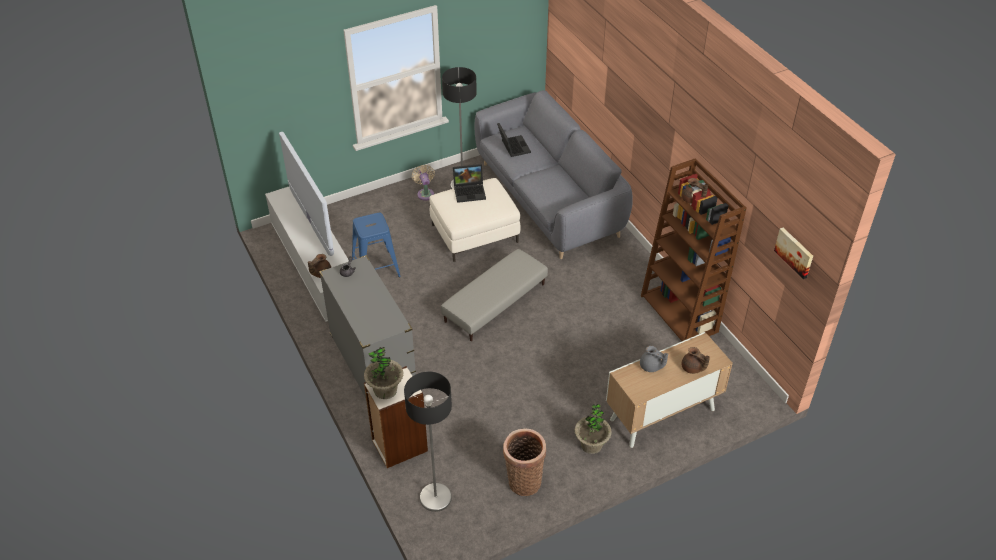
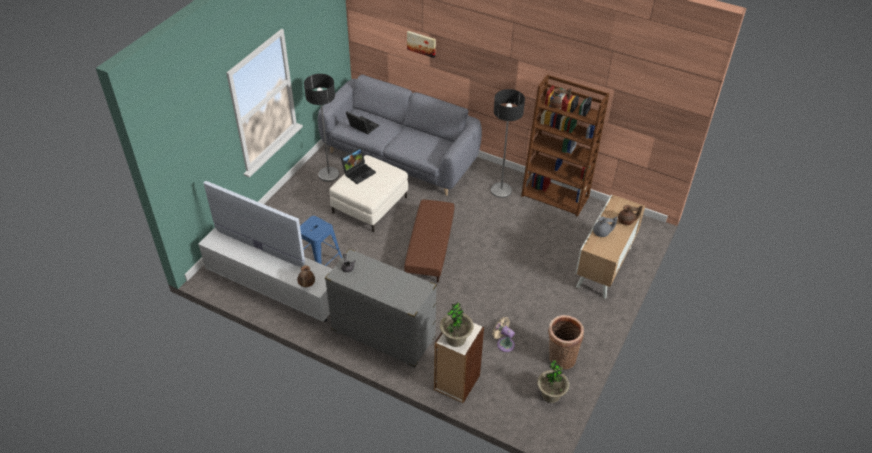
camera: 35 degrees left, 0 degrees up
floor lamp [404,371,452,512] -> floor lamp moved to [491,89,525,198]
beige fan [412,165,435,200] -> beige fan moved to [492,317,515,352]
grey ottoman [441,249,548,341] -> brown ottoman [404,200,454,283]
potted plant [575,404,612,454] -> potted plant moved to [537,360,569,403]
picture [774,228,813,279] -> picture moved to [407,31,436,58]

